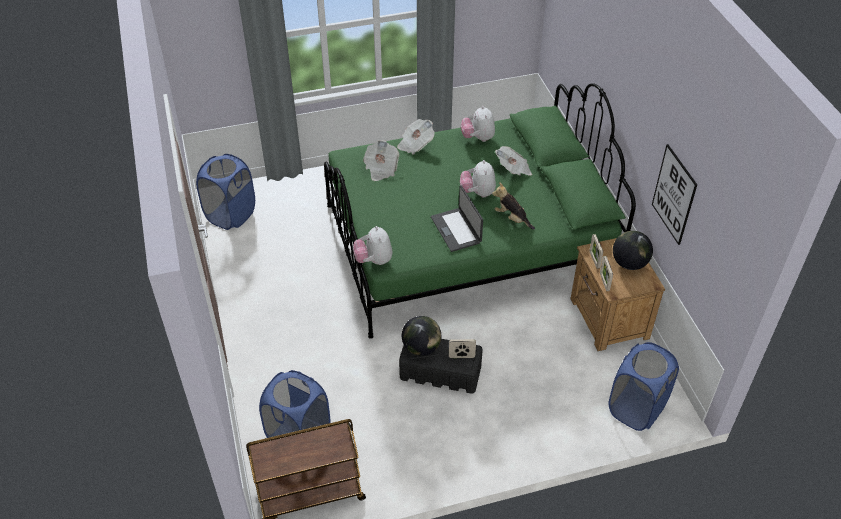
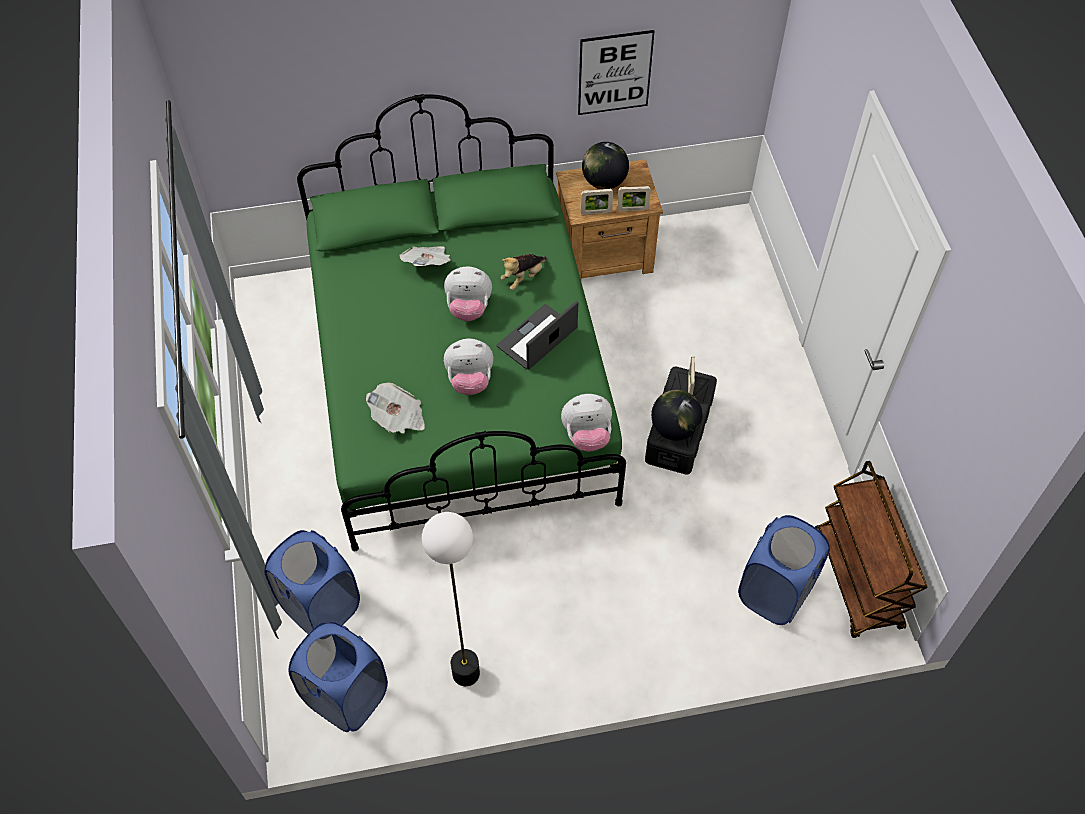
camera: 85 degrees left, 10 degrees up
newspaper [397,119,435,154] -> none
laptop [431,185,483,252] -> laptop turned 150 degrees clockwise [497,301,578,370]
plush toy [461,106,495,142] -> plush toy moved to [444,339,493,395]
blue laundry basket [608,342,679,431] -> blue laundry basket moved to [264,530,360,634]
none -> floor lamp [422,512,480,686]

